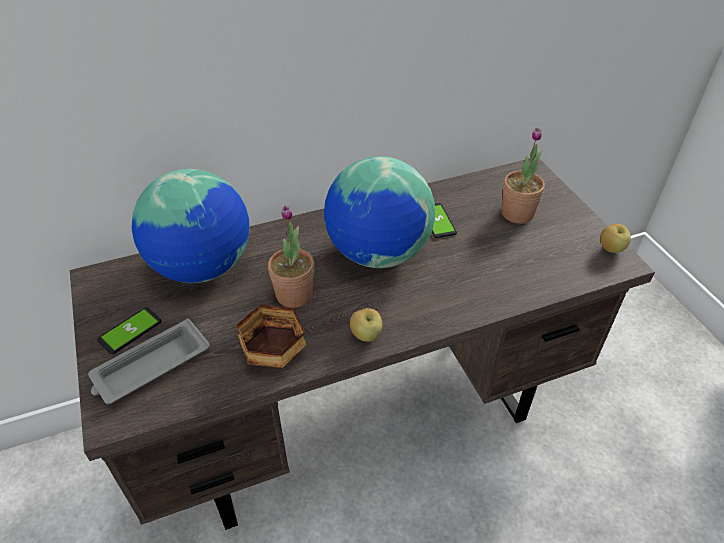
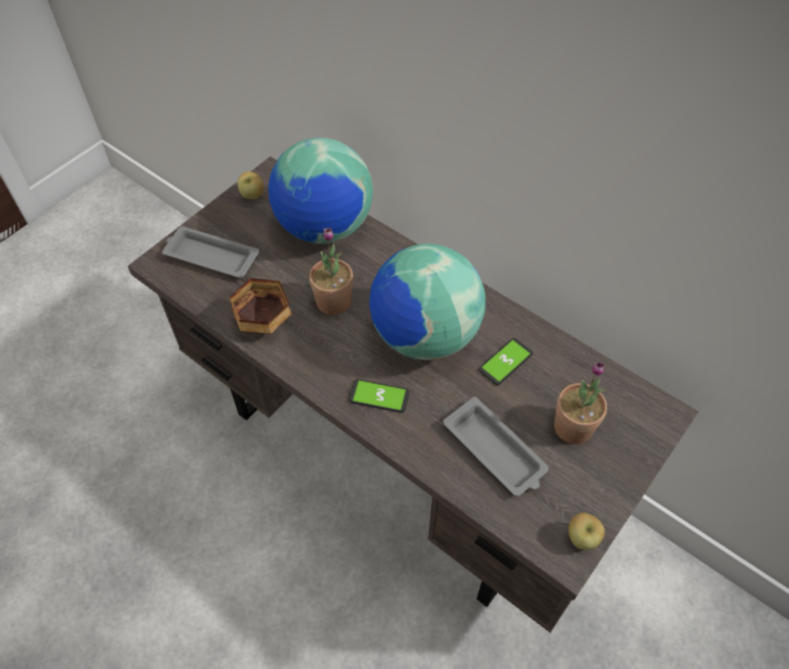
camera: 60 degrees right, 10 degrees up
phone [97,307,162,354] -> phone moved to [349,379,410,413]
apple [350,308,382,342] -> apple moved to [237,171,264,199]
none -> grey tray [443,397,549,496]

